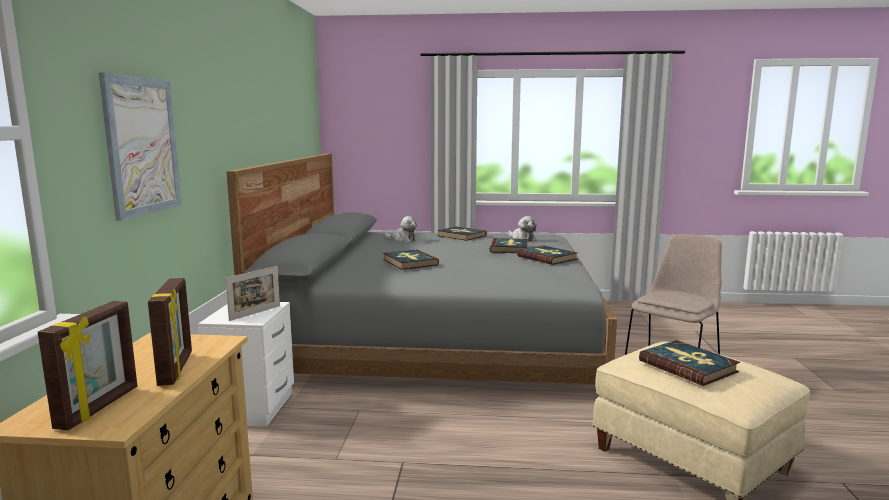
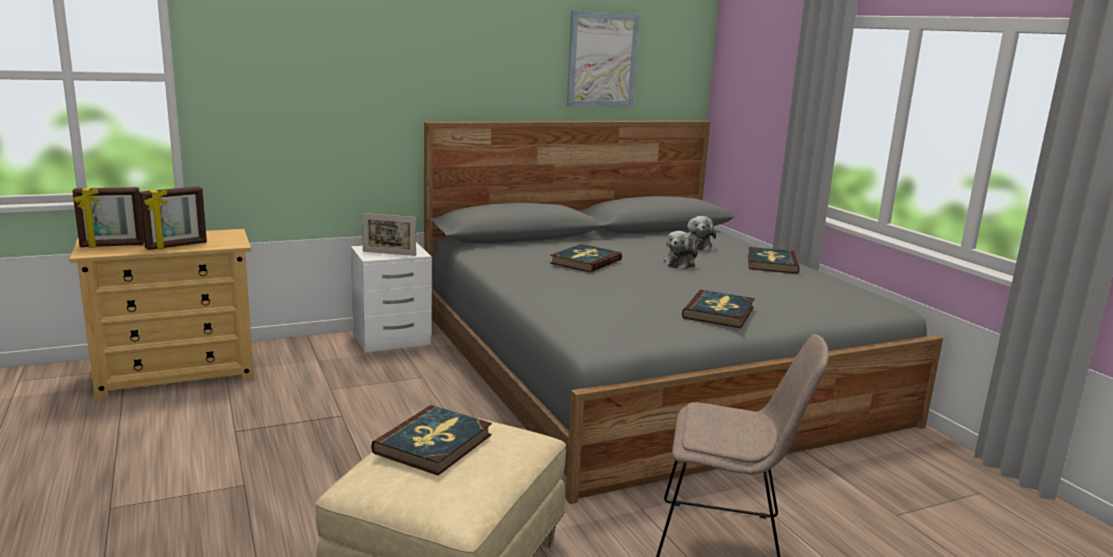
camera: 60 degrees right, 5 degrees up
picture [99,72,182,221] -> picture moved to [567,11,640,106]
book [490,238,527,253] -> none
plush toy [508,216,537,242] -> plush toy moved to [663,231,698,269]

